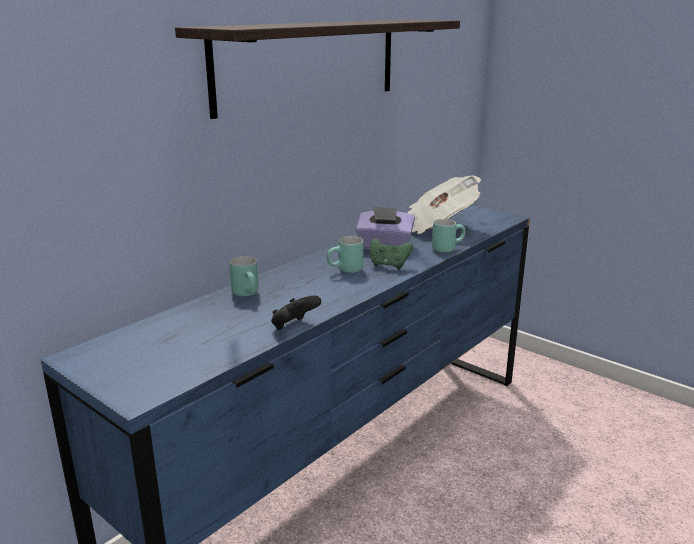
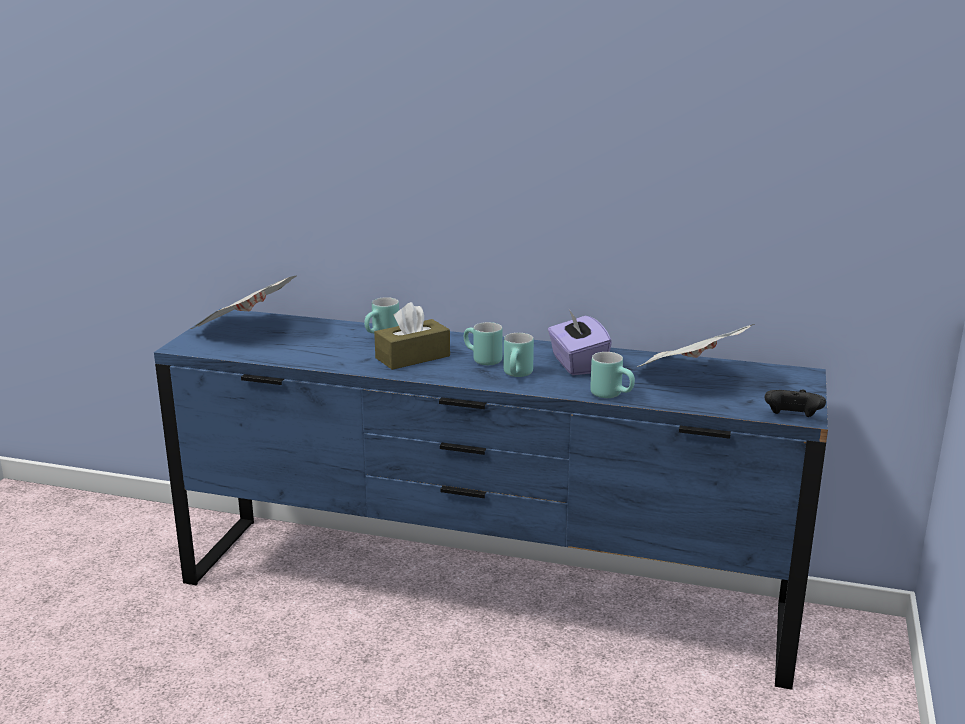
camera: 65 degrees right, 0 degrees up
shelf [175,19,460,119] -> none
black game controller [271,296,321,330] -> black game controller moved to [764,390,826,417]
green game controller [370,238,413,269] -> turquoise mug [504,333,534,377]
none -> newspaper [191,276,297,329]
none -> brown tissue box [374,302,450,370]

